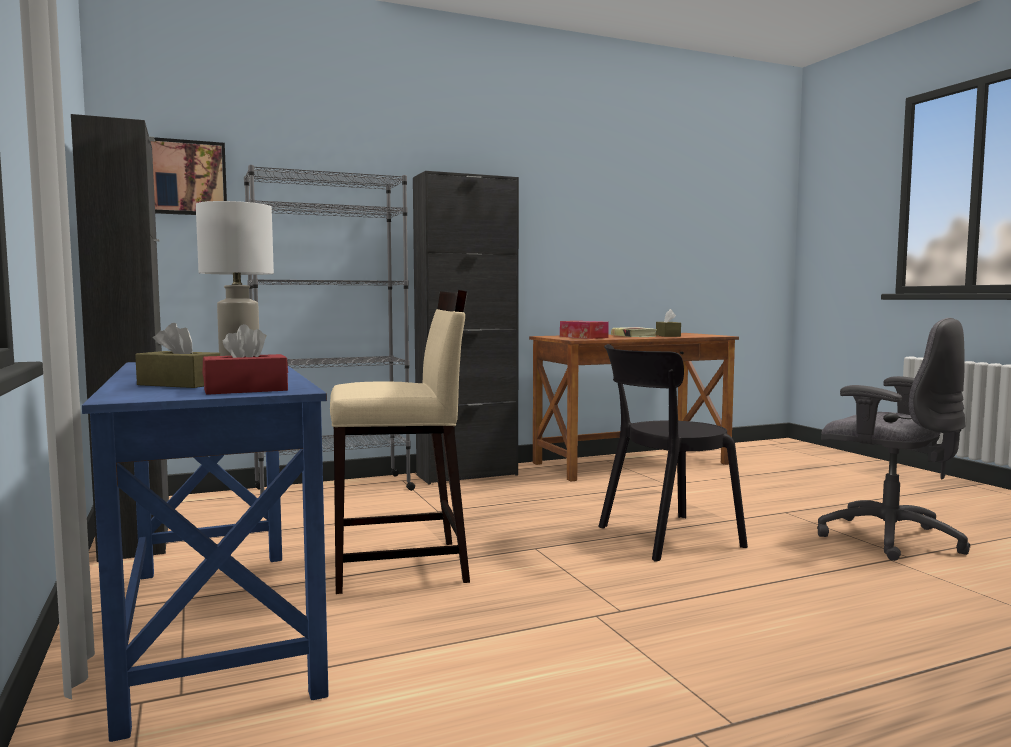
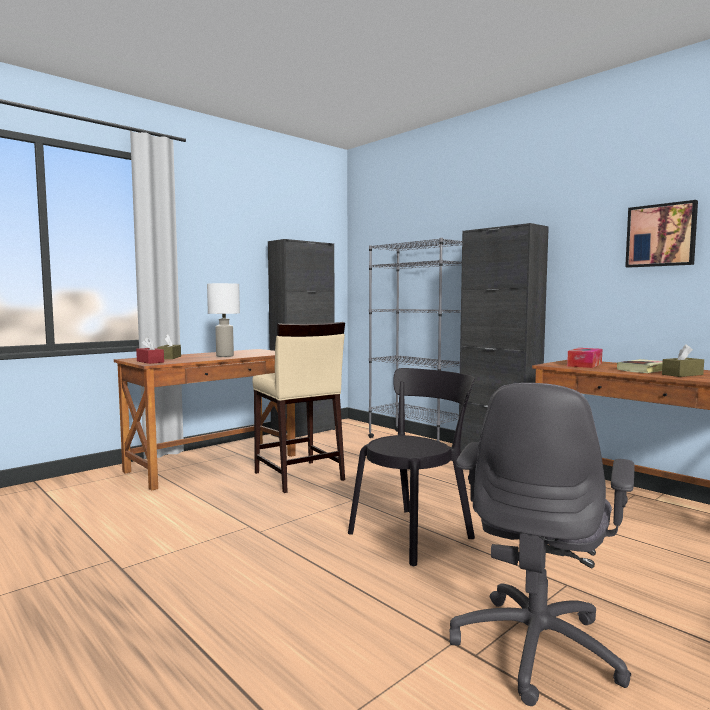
camera: 70 degrees right, 0 degrees up
blue desk [82,362,329,742] -> brown desk [114,349,296,490]
picture [151,137,227,215] -> picture moved to [625,200,698,268]
black chair [598,344,748,562] -> black chair turned 90 degrees clockwise [348,368,475,566]

